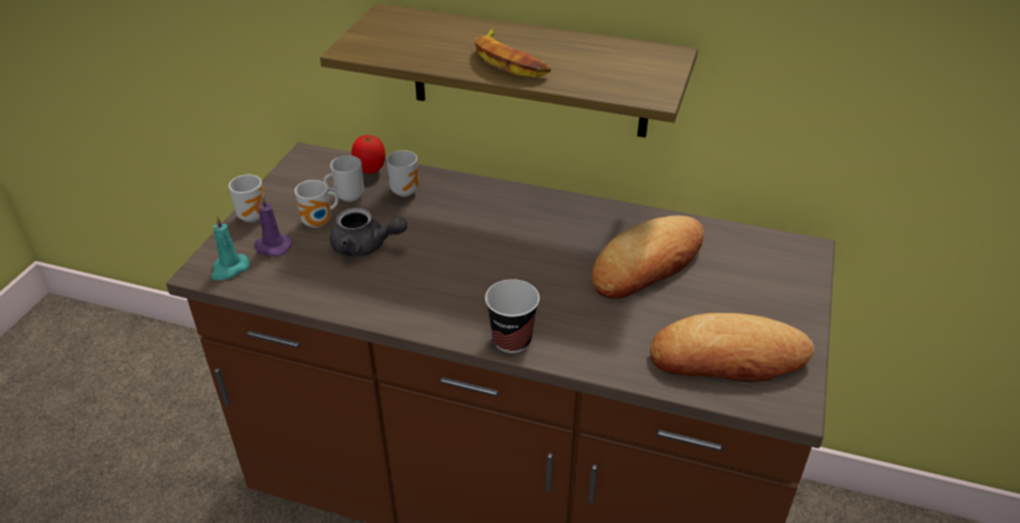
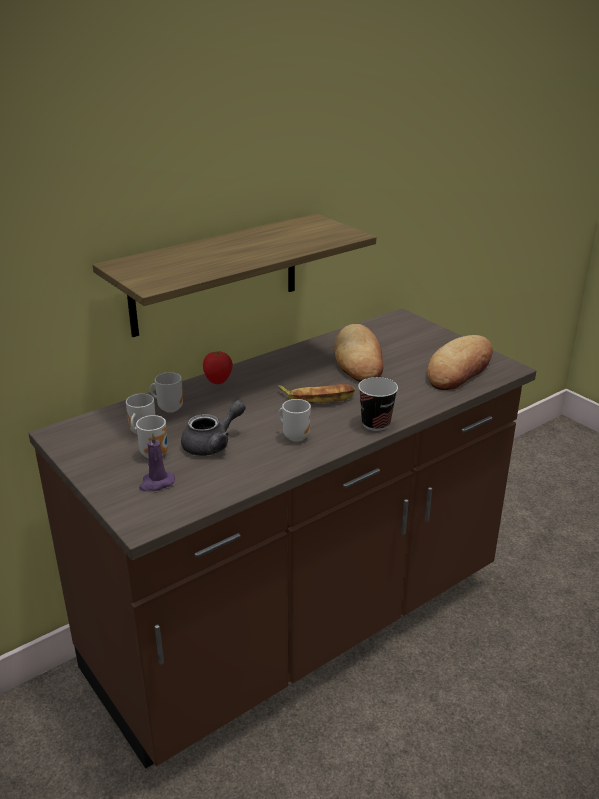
camera: 55 degrees left, 10 degrees down
turquoise candle [211,215,250,280] -> none
mug [229,175,265,222] -> mug moved to [278,399,311,442]
tomato [352,135,385,174] -> tomato moved to [203,351,233,384]
banana [475,28,551,78] -> banana moved to [278,384,355,404]

